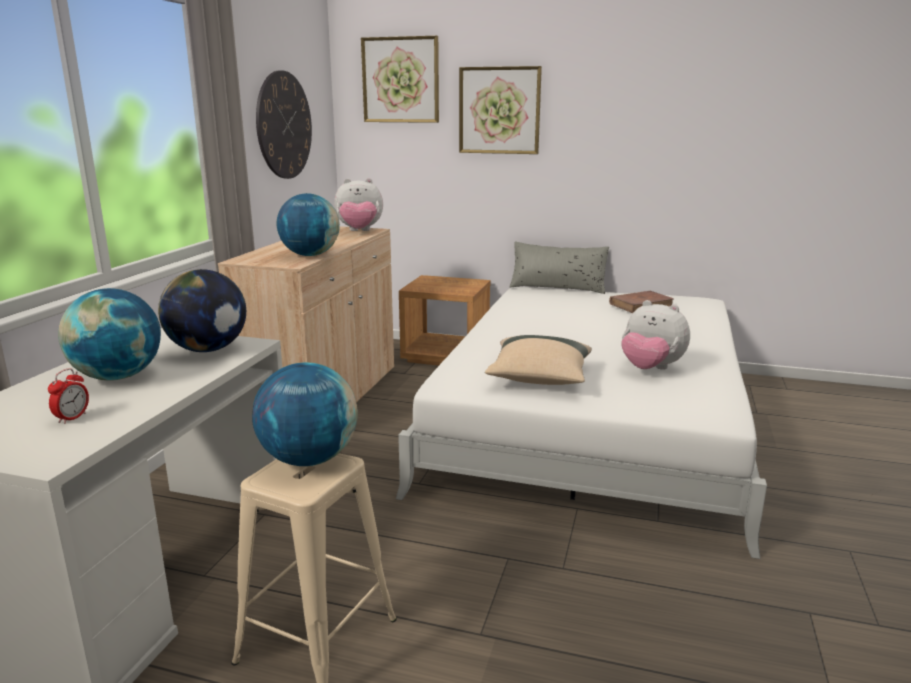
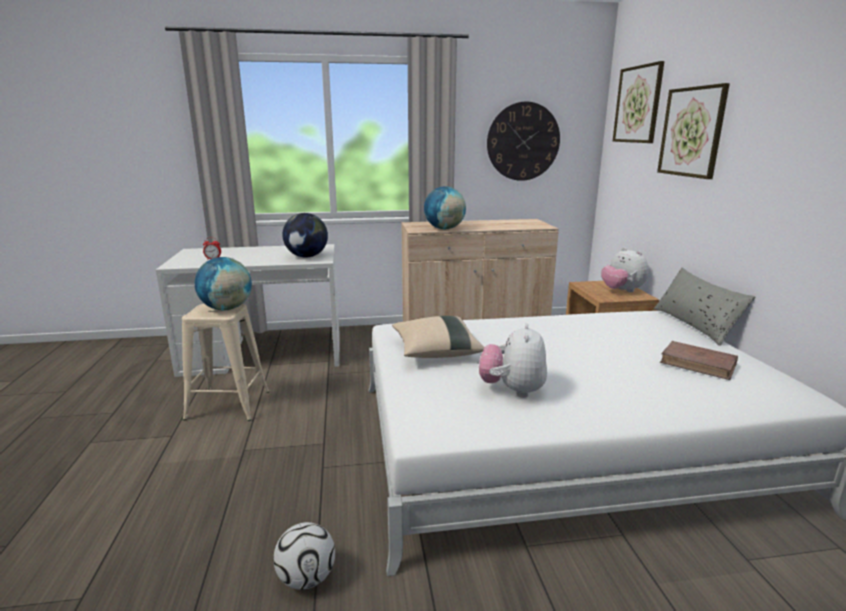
camera: 65 degrees right, 0 degrees up
globe [58,288,161,381] -> none
plush toy [334,178,383,231] -> plush toy moved to [601,247,649,292]
none -> football [273,522,335,590]

